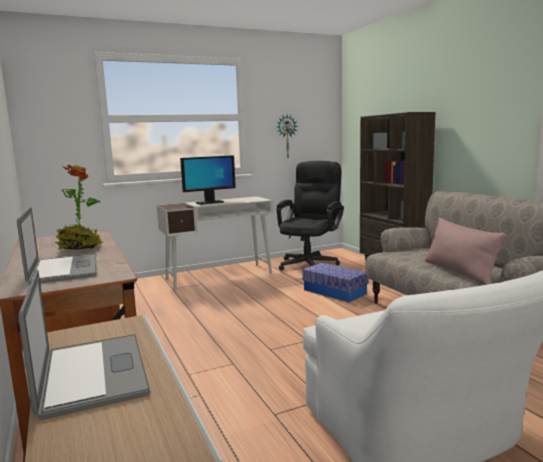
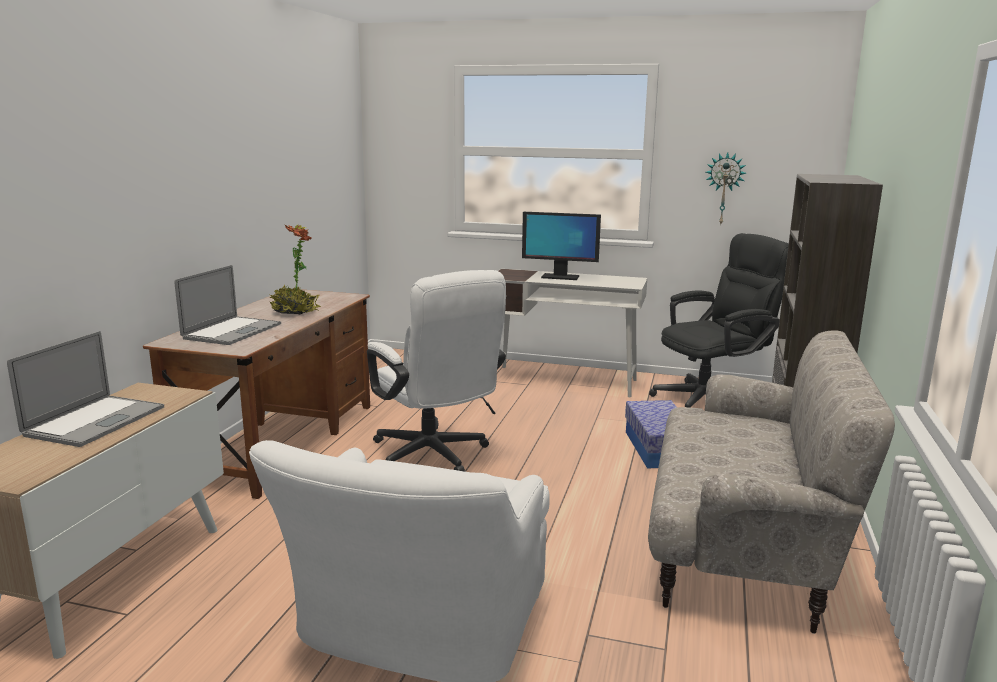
camera: 40 degrees right, 5 degrees up
pink pillow [425,218,507,285] -> none
none -> white office chair [367,270,506,472]

